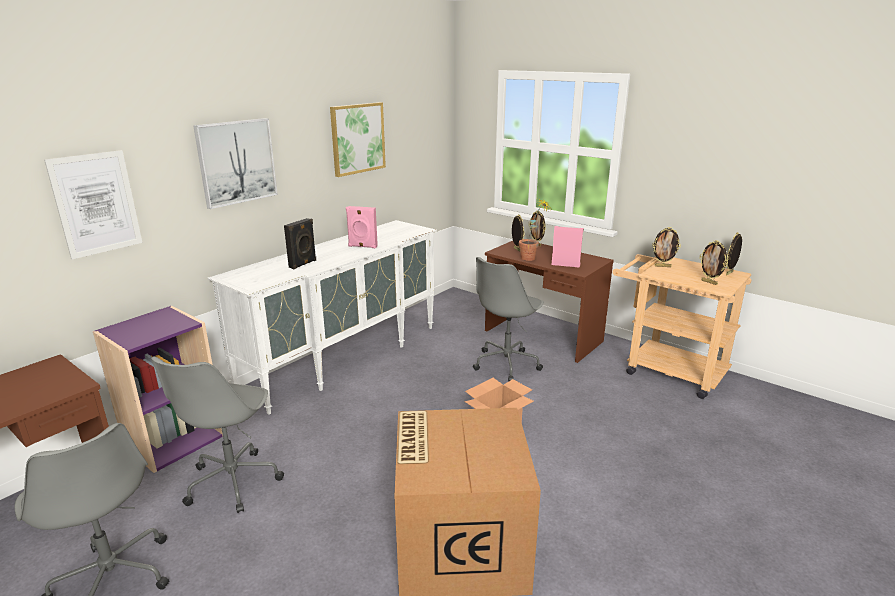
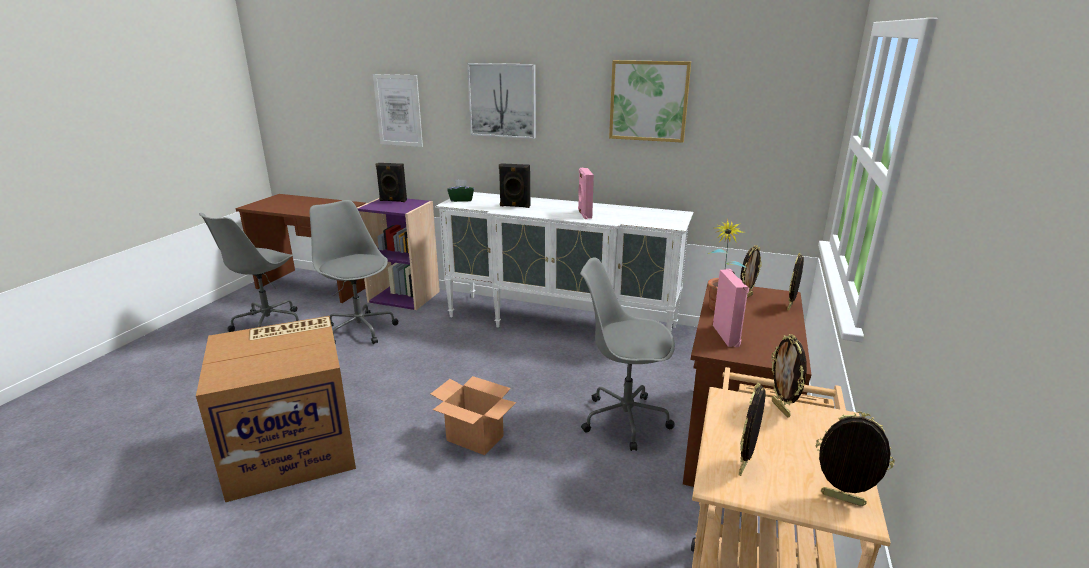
camera: 70 degrees right, 0 degrees up
grey office chair [151,357,284,513] -> grey office chair turned 60 degrees clockwise [310,200,399,344]
none -> black speaker [375,163,407,202]
none -> green tissue box [447,180,474,202]

